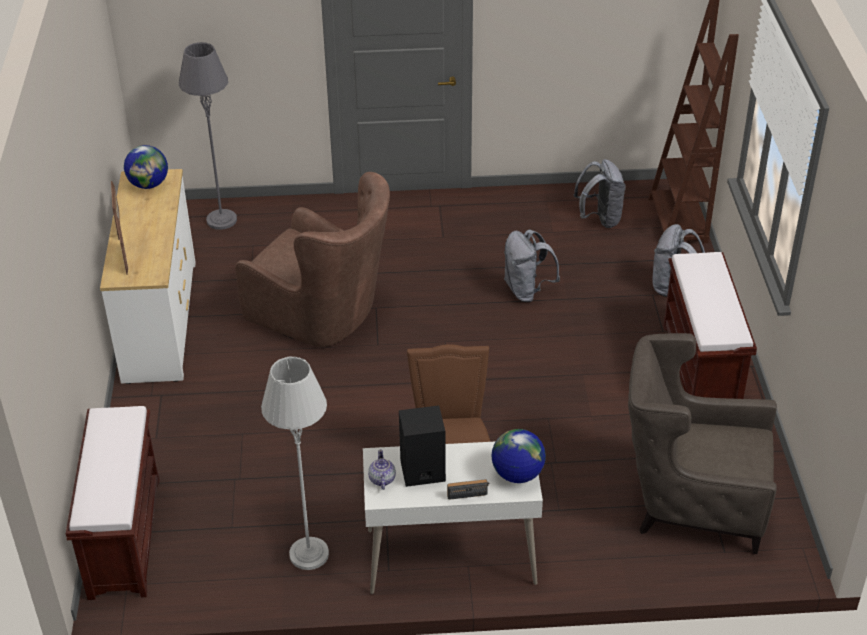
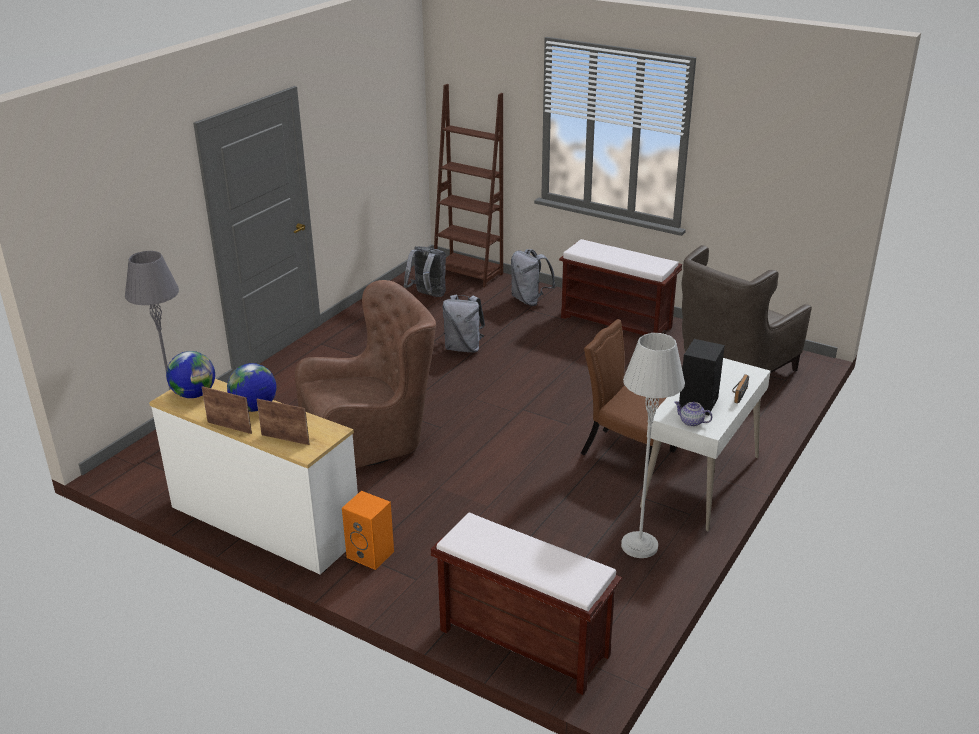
camera: 55 degrees left, 10 degrees down
globe [491,429,546,483] -> globe moved to [227,363,277,412]
none -> orange speaker [342,491,394,570]

